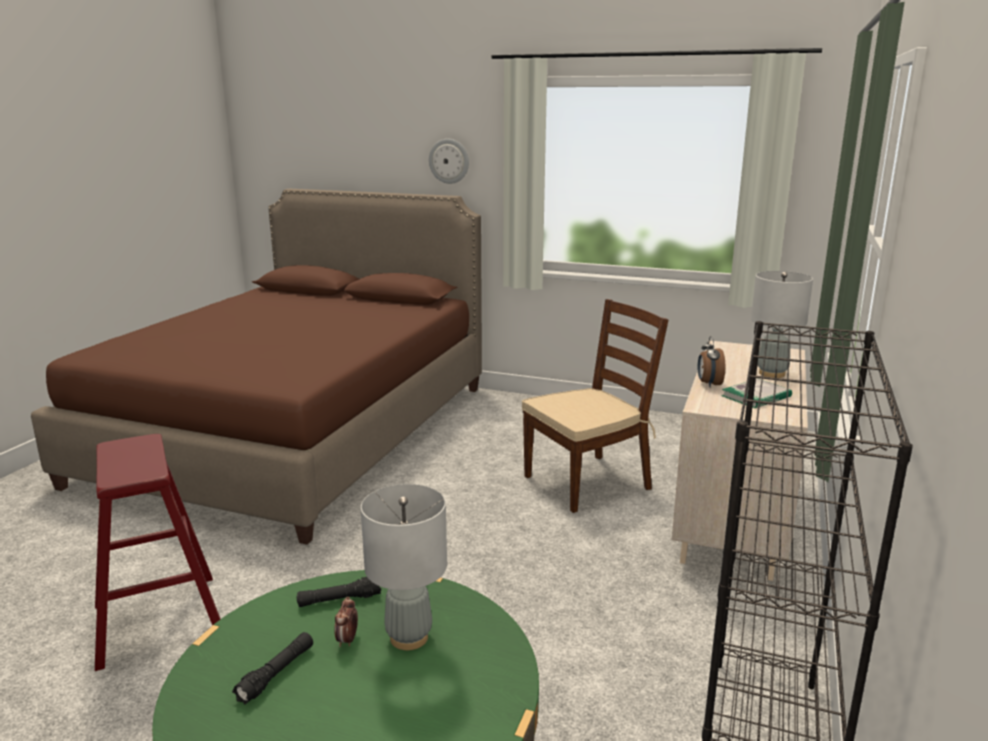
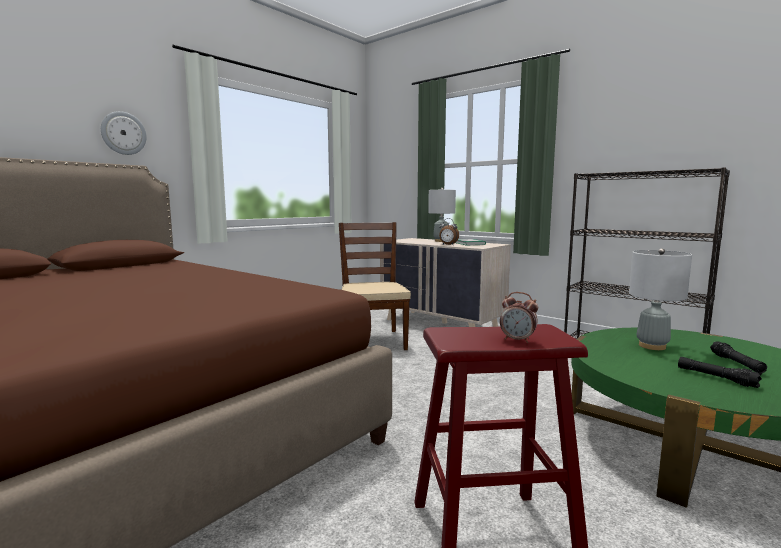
camera: 70 degrees left, 10 degrees down
black flashlight [297,577,381,607] -> black flashlight moved to [710,342,767,373]
alarm clock [334,597,358,647] -> alarm clock moved to [500,292,538,343]

